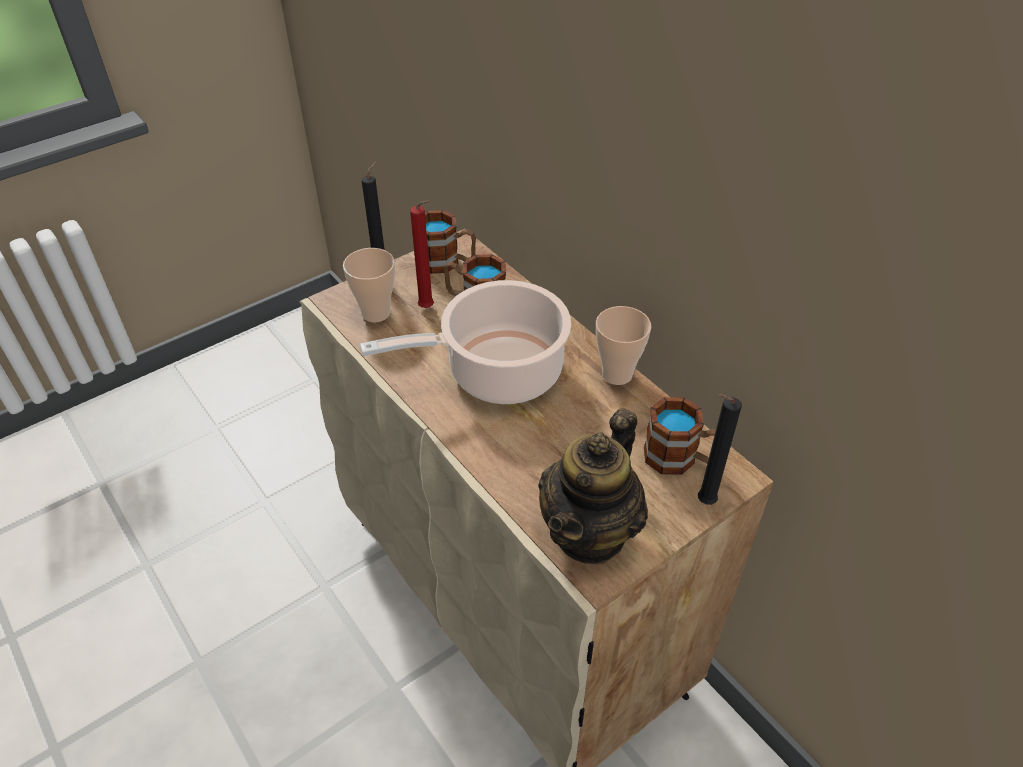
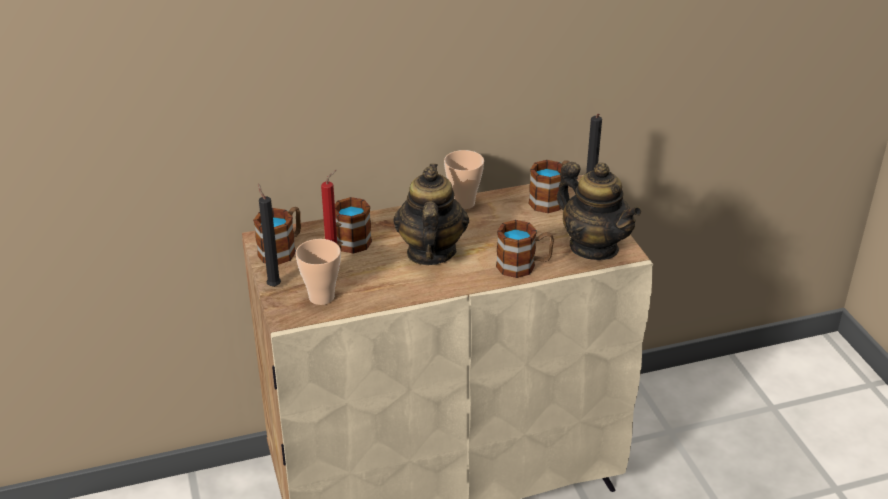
camera: 70 degrees left, 10 degrees down
cooking pot [360,280,571,404] -> teapot [393,164,469,265]
none -> mug [496,220,554,278]

